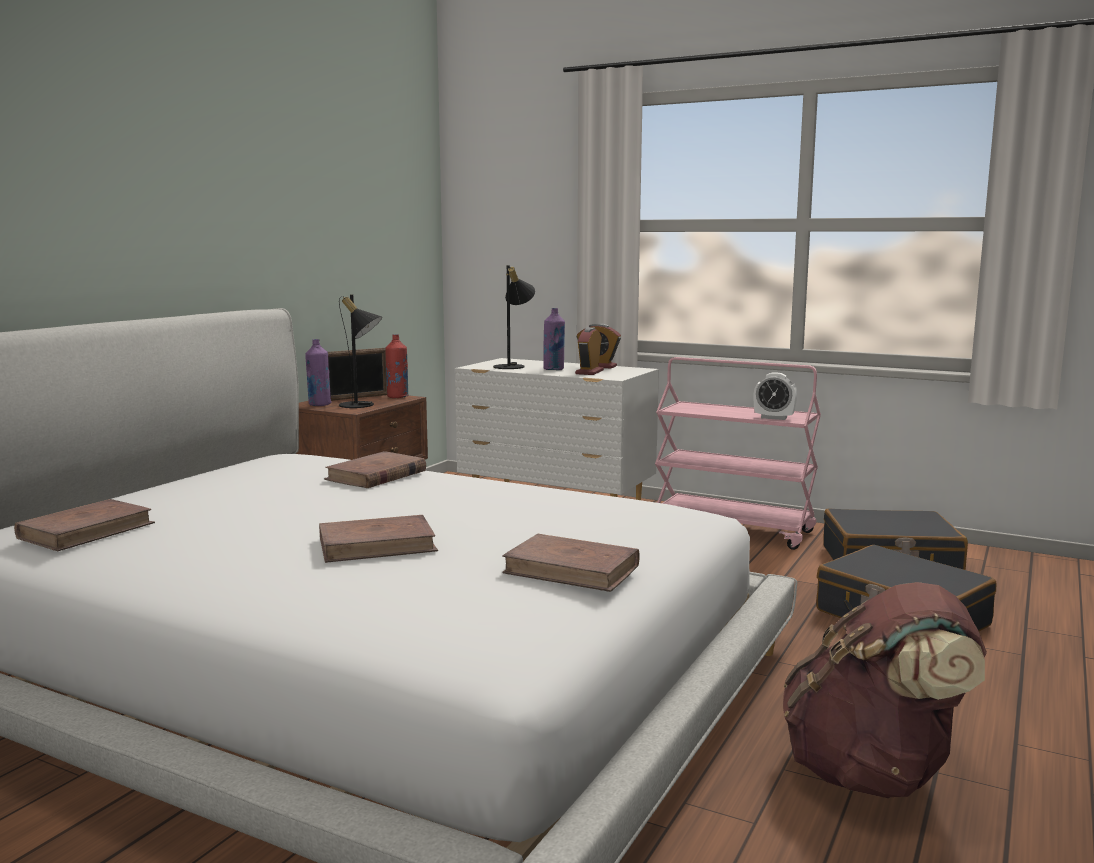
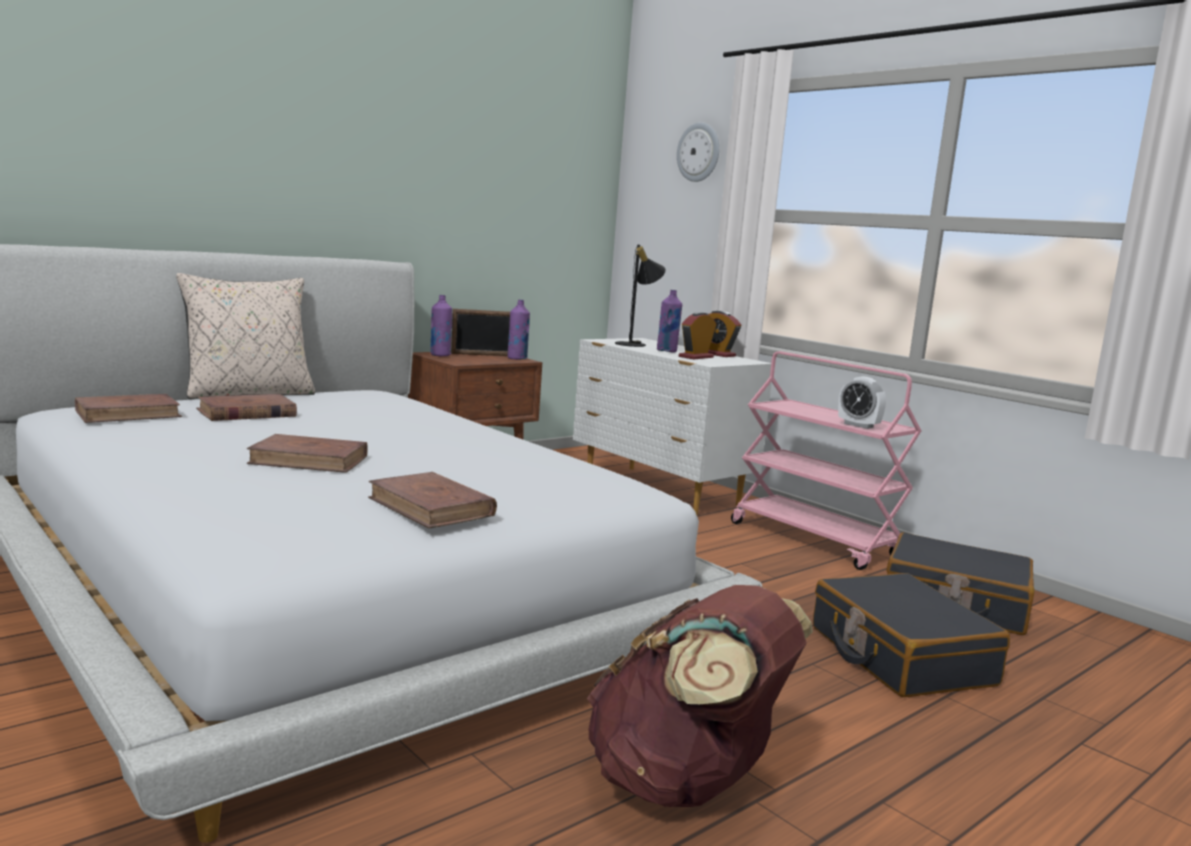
camera: 20 degrees right, 0 degrees up
brown book [324,451,426,488] -> brown book moved to [196,394,297,421]
black table lamp [339,294,382,408] -> none
red bottle [385,334,408,398] -> purple bottle [507,300,530,360]
none -> beige pillow [176,273,315,399]
none -> wall clock [677,122,719,182]

